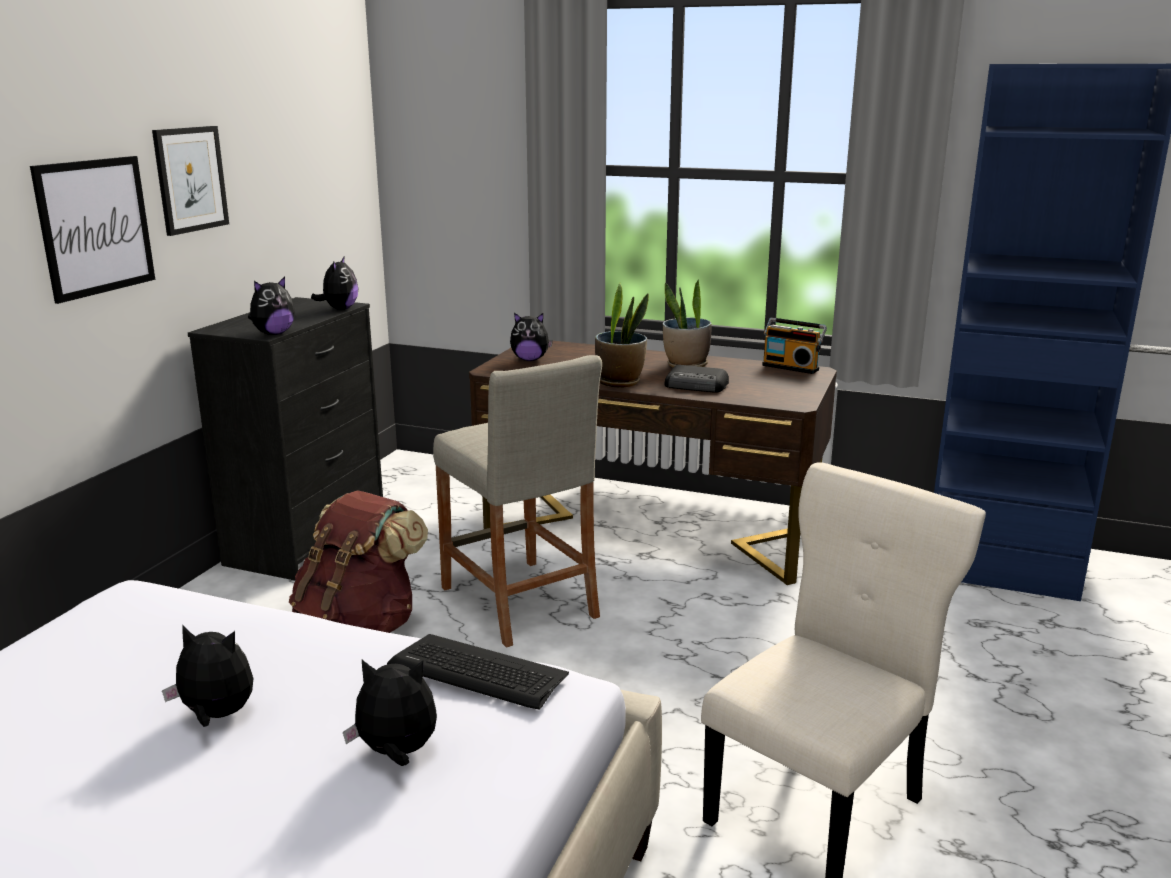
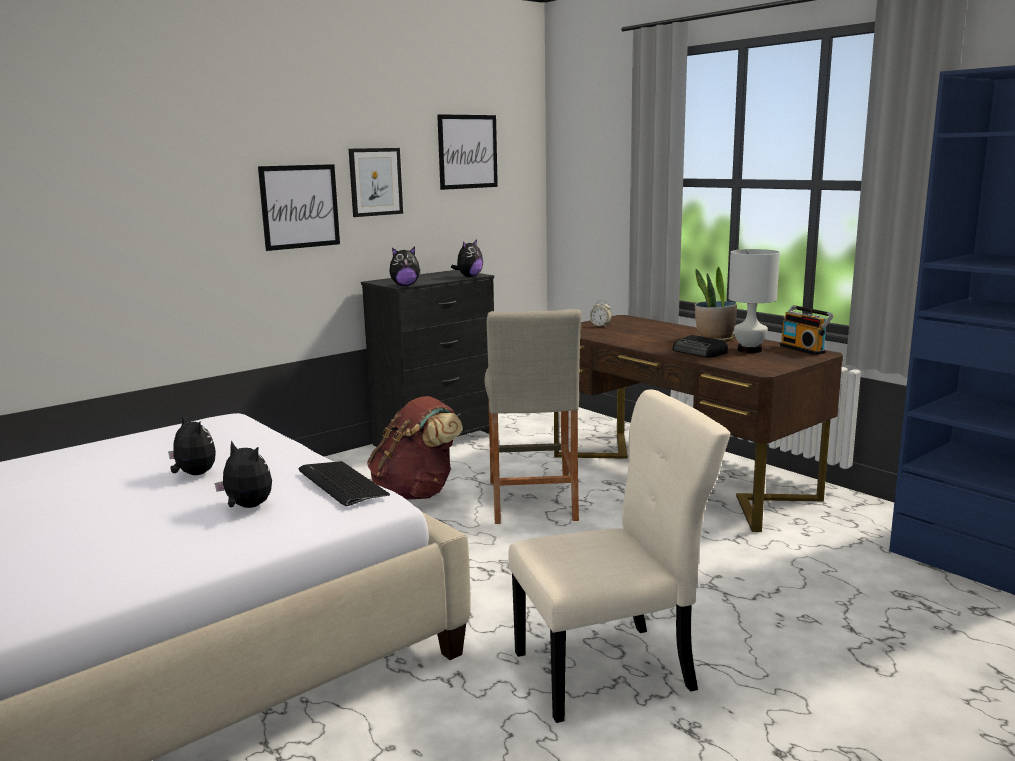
camera: 30 degrees right, 5 degrees down
plush toy [510,313,553,361] -> alarm clock [590,300,612,327]
potted plant [595,282,649,387] -> none
none -> picture [437,114,498,190]
none -> white table lamp [728,249,780,353]

